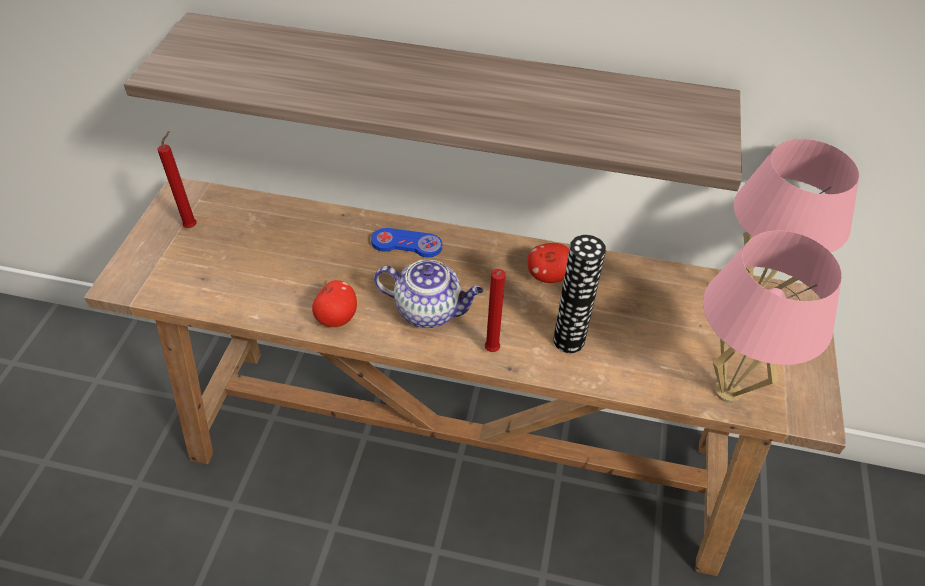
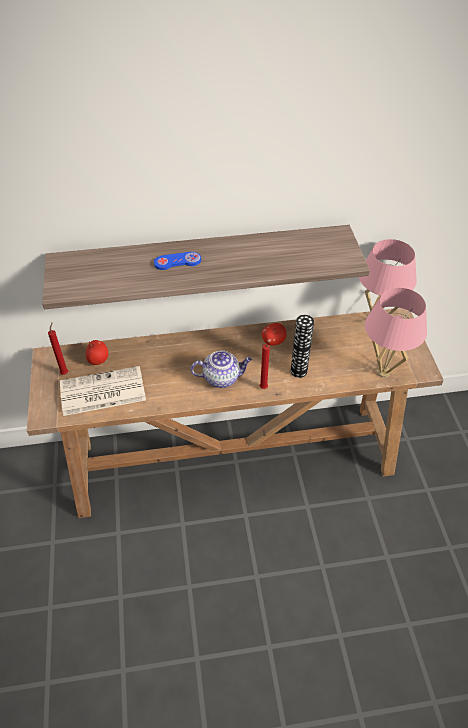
camera: 20 degrees left, 0 degrees up
apple [312,280,357,327] -> apple moved to [85,340,108,365]
blue game controller [371,228,442,257] -> blue game controller moved to [154,252,201,270]
none -> newspaper [60,366,146,416]

